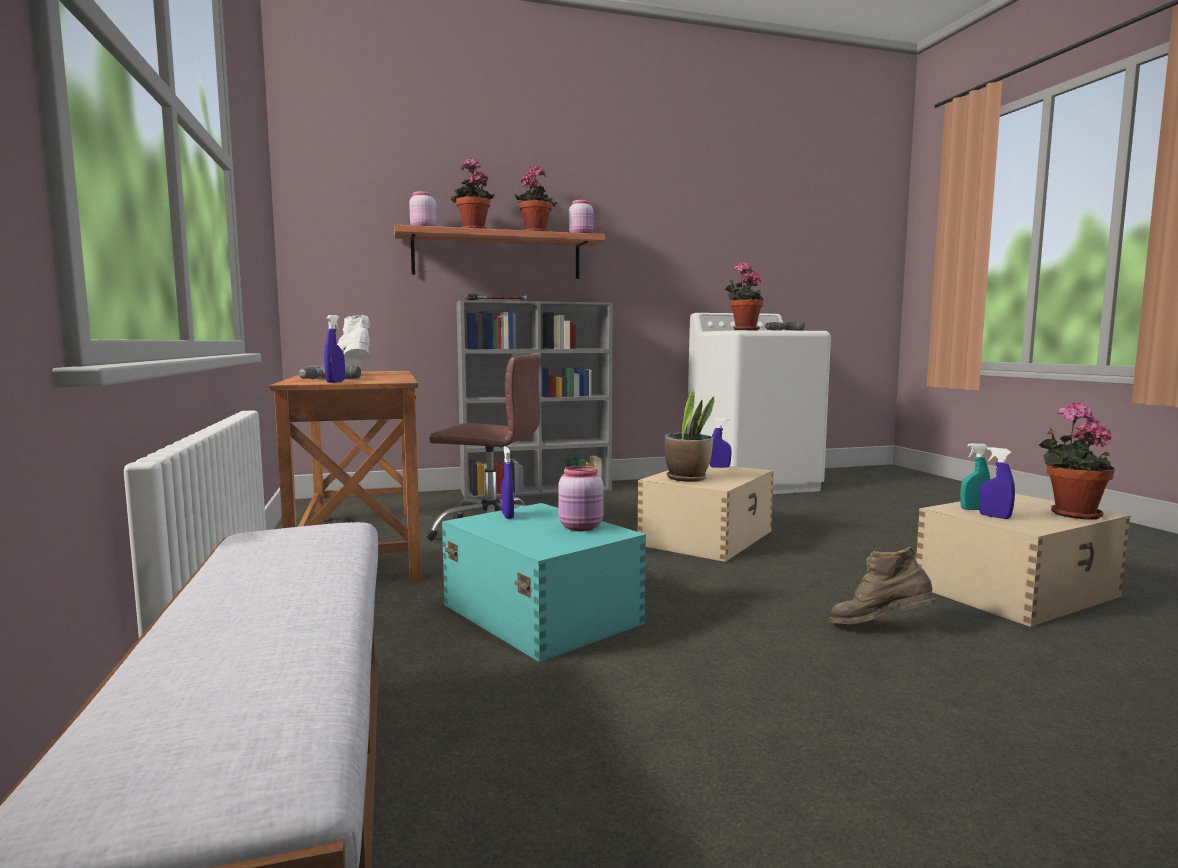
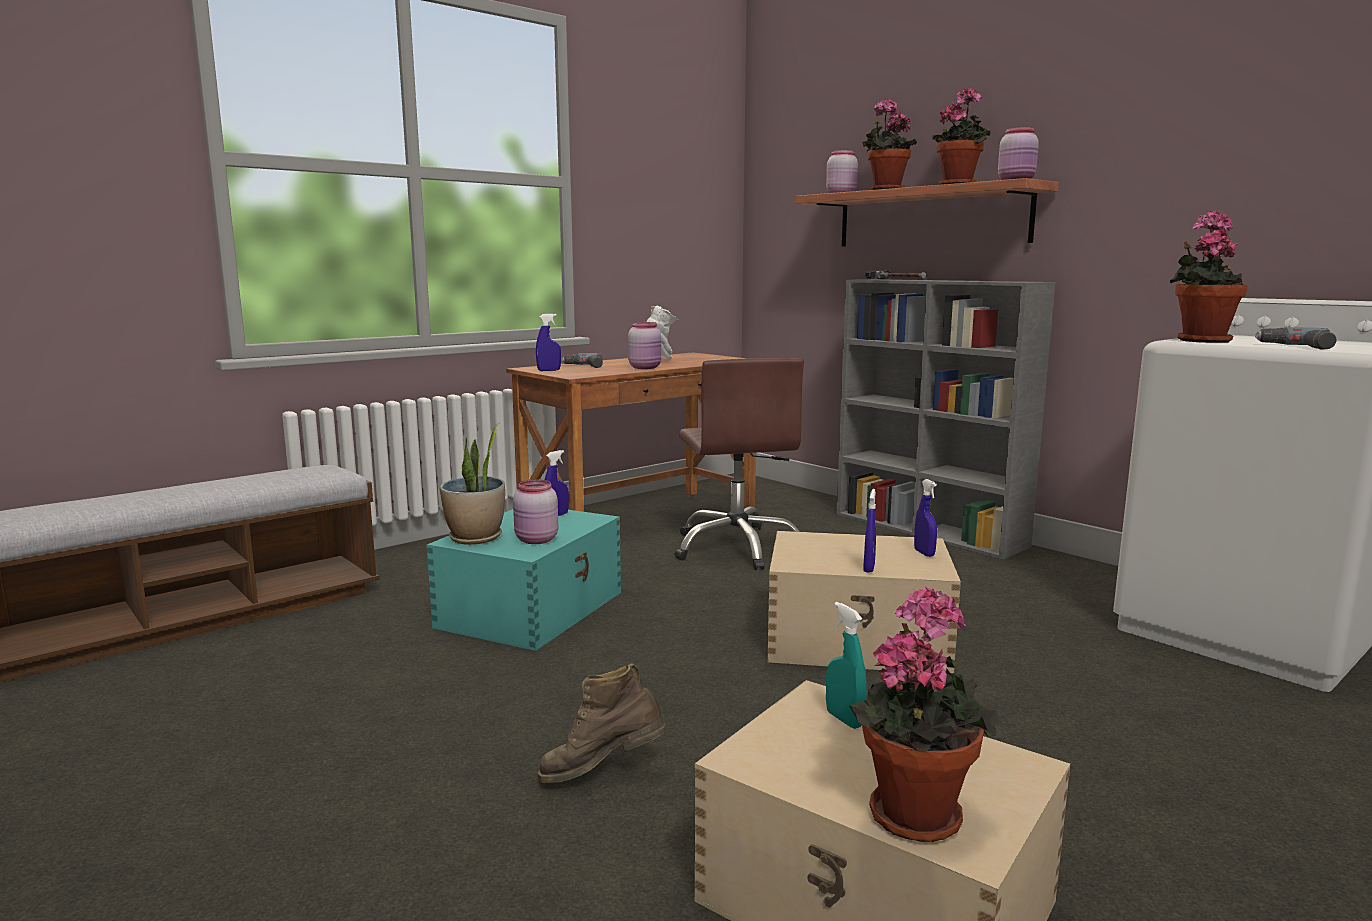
camera: 65 degrees right, 5 degrees up
potted plant [665,388,715,482] -> potted plant moved to [440,423,505,545]
brown boot [829,547,937,624] -> brown boot turned 90 degrees counterclockwise [537,663,667,783]
blue spray bottle [979,447,1015,519] -> blue spray bottle moved to [863,489,876,573]
none -> pink jar [628,322,662,369]

